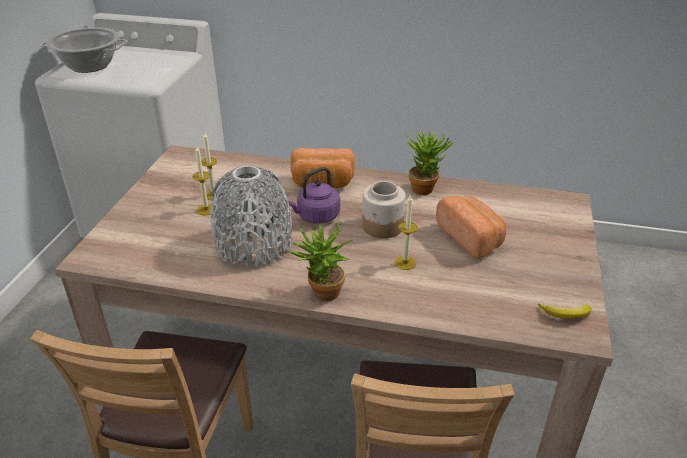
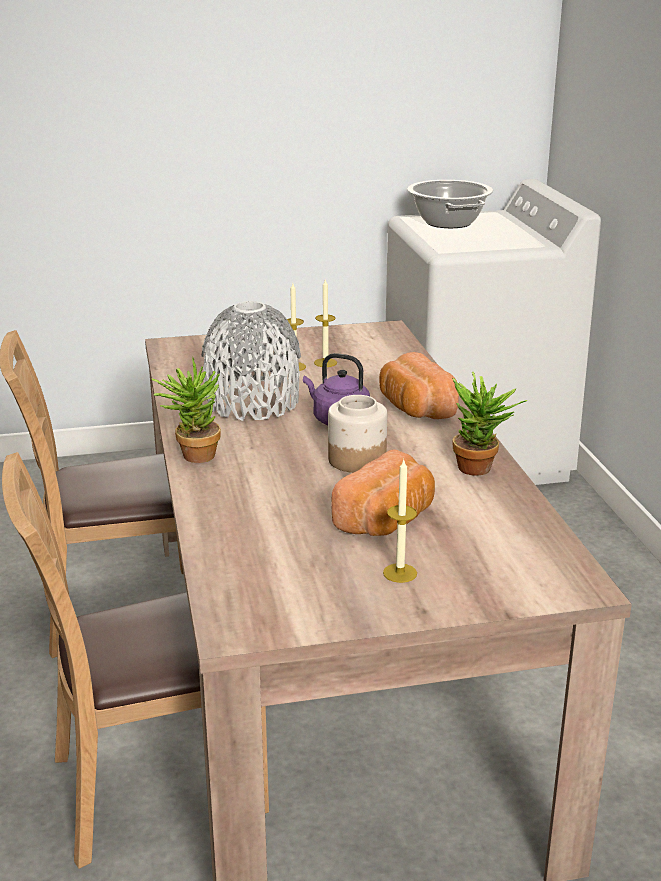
camera: 65 degrees right, 10 degrees down
candle [394,194,418,270] -> candle moved to [383,460,417,583]
banana [538,304,592,319] -> none

